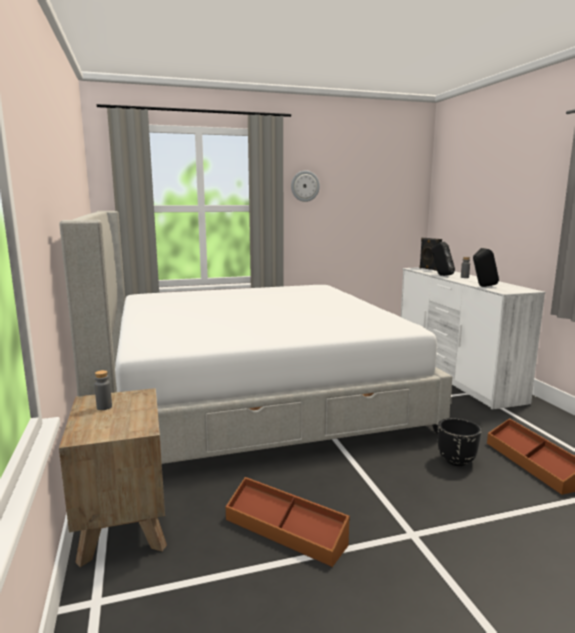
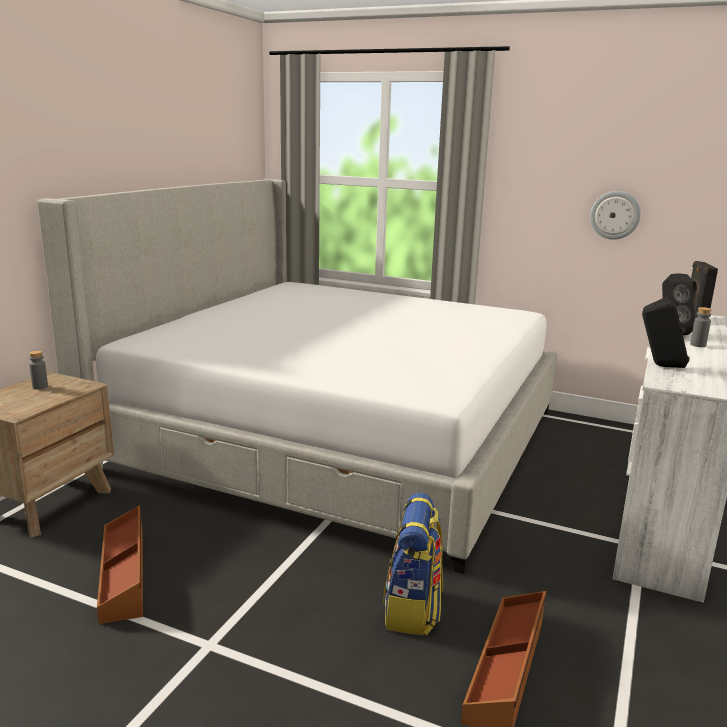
camera: 40 degrees right, 5 degrees up
wall clock [291,170,320,202] -> wall clock moved to [590,191,641,240]
black planter [437,418,481,466] -> backpack [383,493,443,635]

